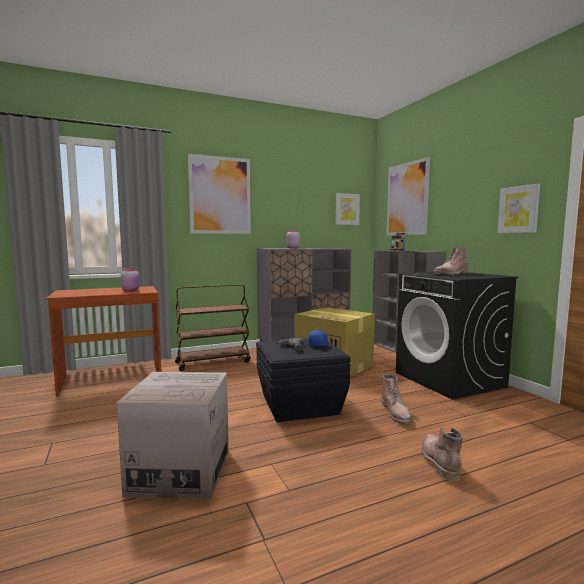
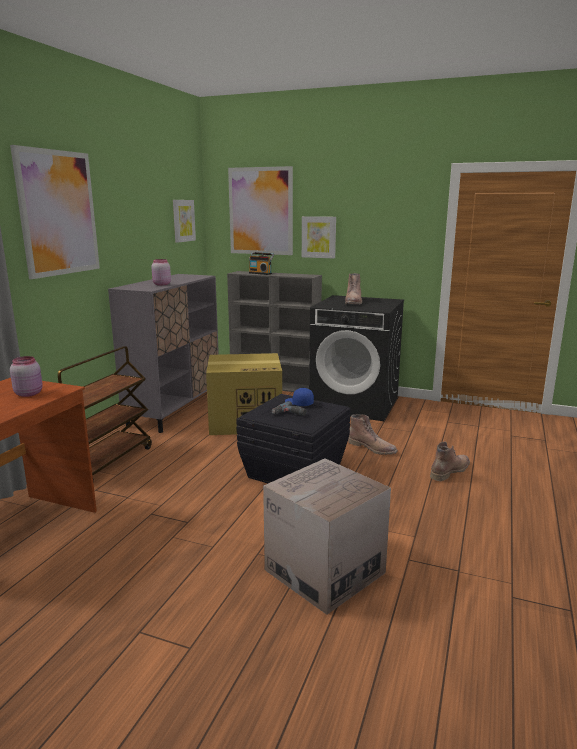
camera: 45 degrees left, 10 degrees up
brown boot [422,426,463,481] -> brown boot turned 90 degrees clockwise [430,441,470,481]
picture [497,183,540,233] -> picture moved to [302,216,336,259]

